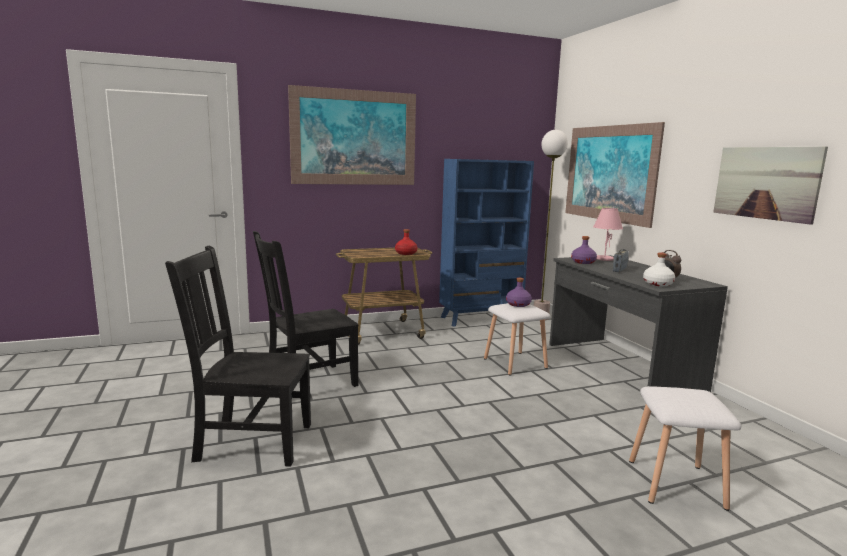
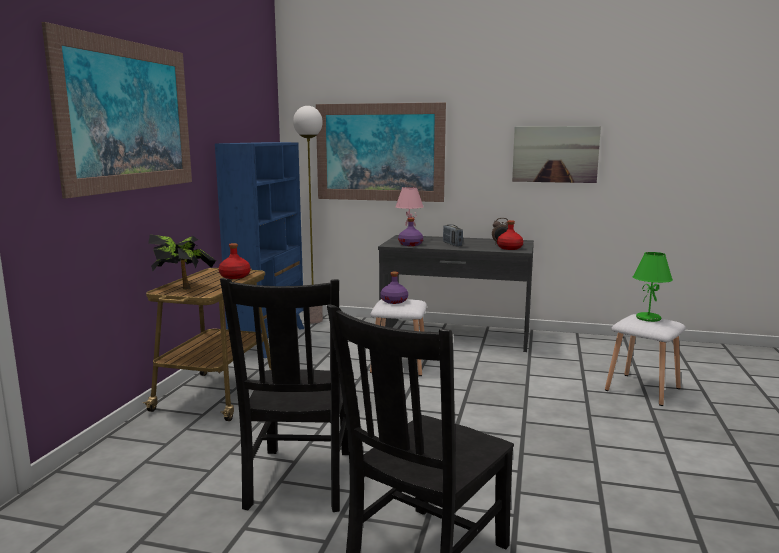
camera: 55 degrees left, 0 degrees up
white bottle [643,253,675,286] -> red bottle [497,220,523,250]
none -> potted plant [148,235,216,289]
none -> green table lamp [633,252,673,322]

